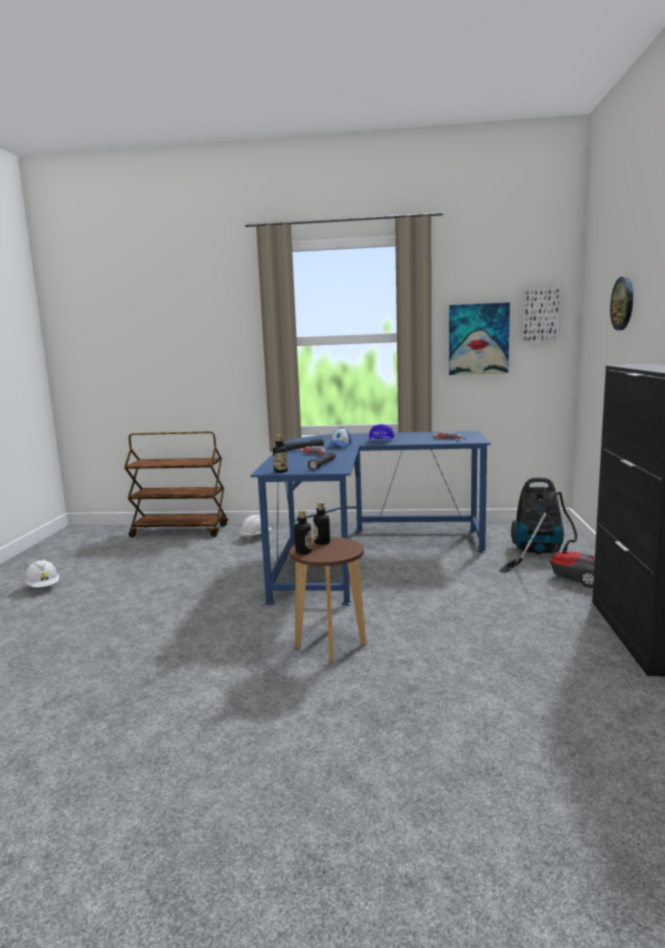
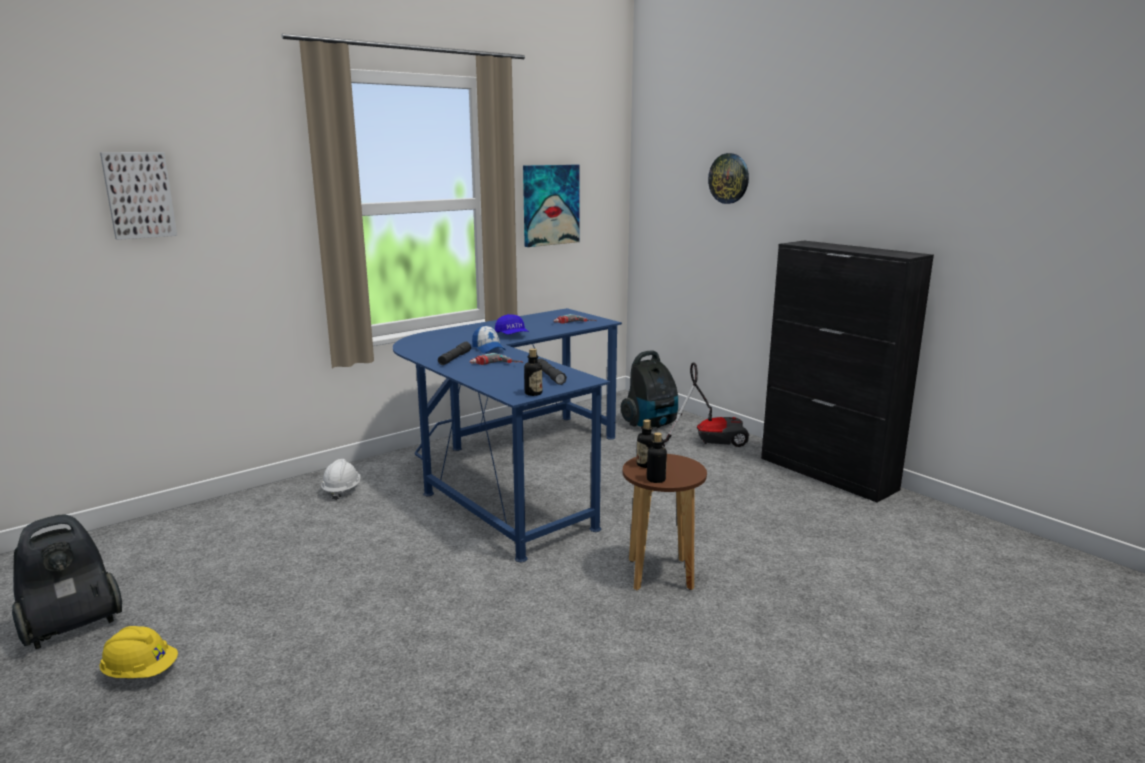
camera: 45 degrees left, 5 degrees up
white hard hat [25,559,59,587] -> yellow hard hat [99,626,178,678]
brown cart [124,431,228,537] -> none
picture [522,288,561,343] -> picture moved to [100,152,177,240]
none -> vacuum cleaner [12,514,122,649]

